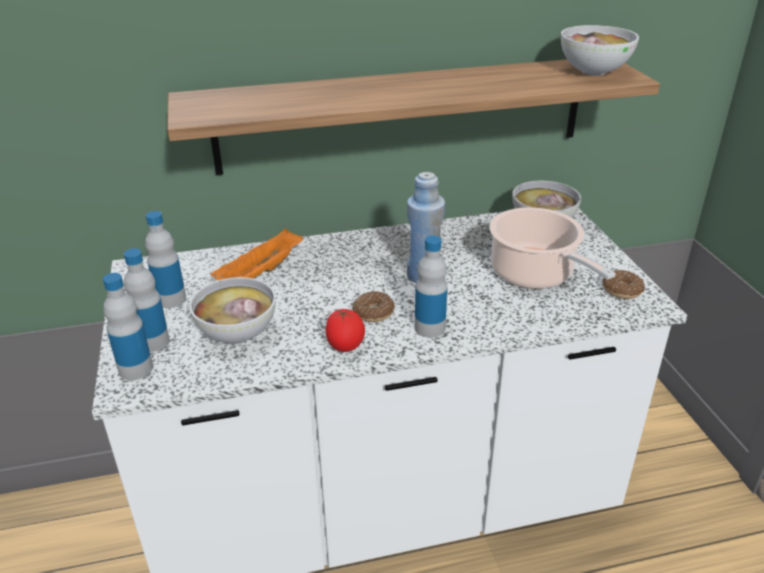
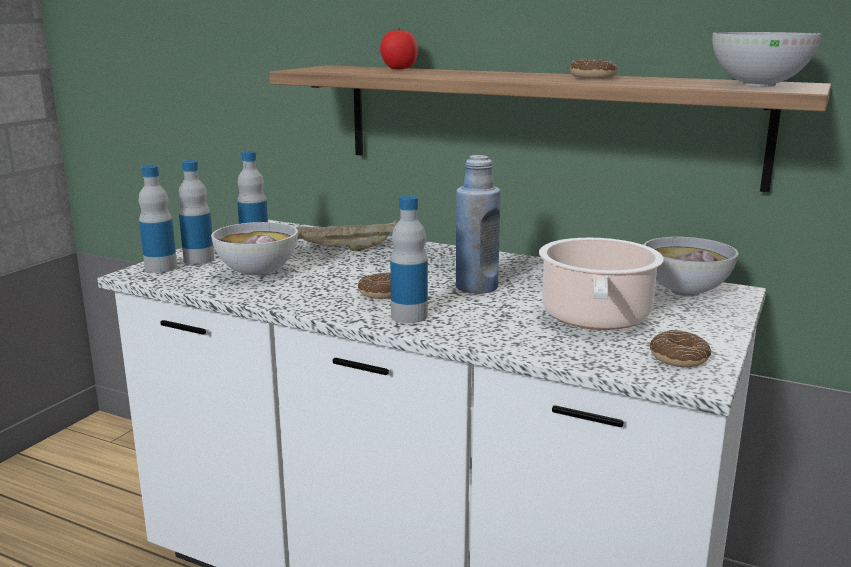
camera: 40 degrees right, 15 degrees down
orange tray [210,229,303,280] -> beige tray [296,220,397,251]
tomato [325,309,365,352] -> tomato moved to [380,28,418,69]
none -> donut [570,59,618,79]

